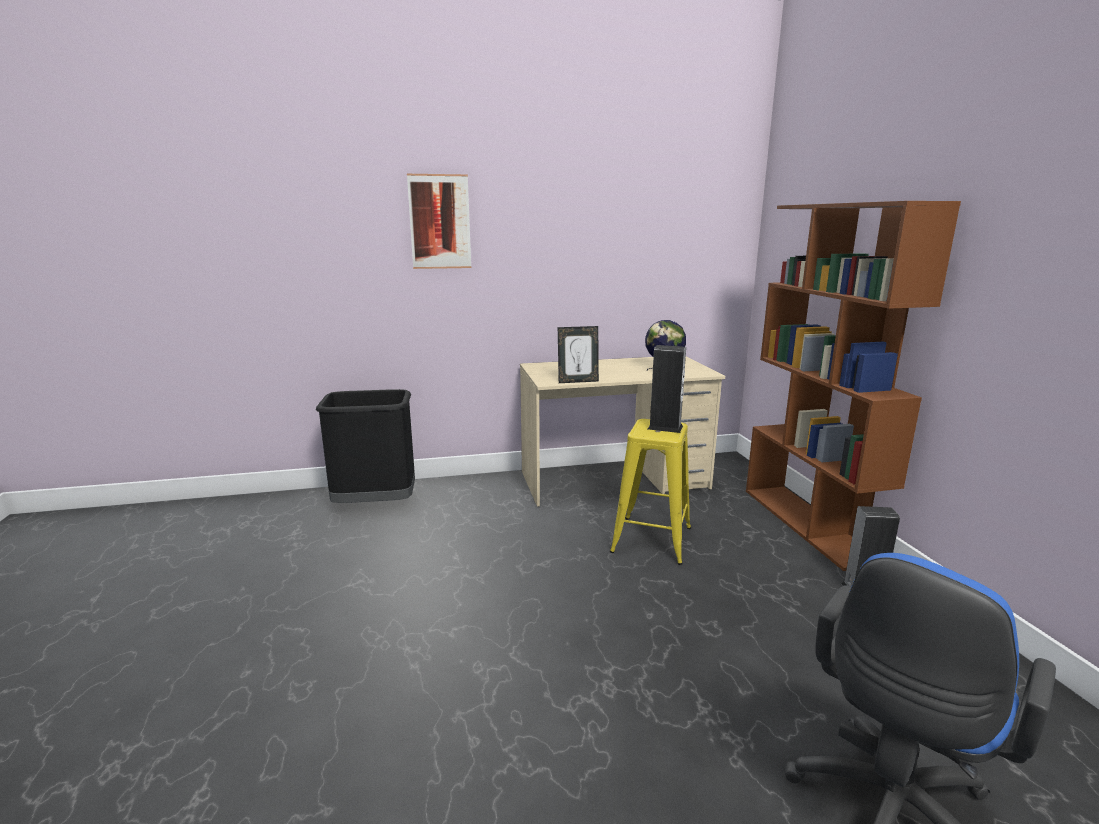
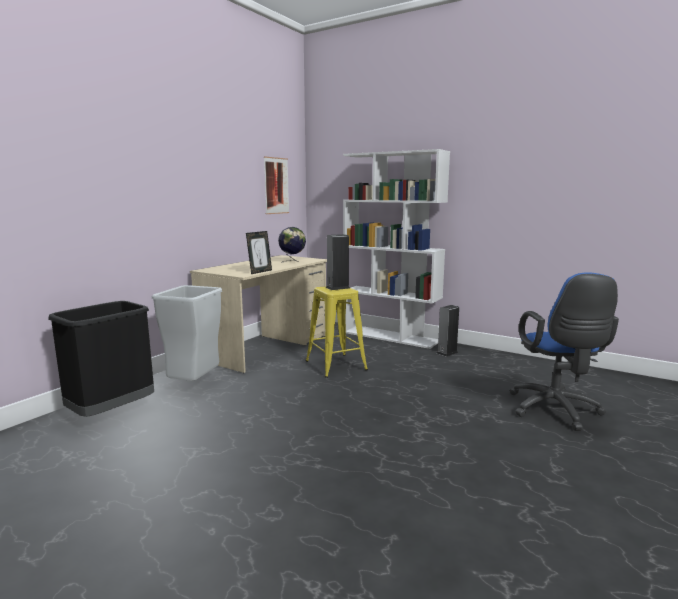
camera: 45 degrees left, 5 degrees down
picture [407,174,471,269] -> picture moved to [264,156,289,214]
brown bookcase [746,201,961,571] -> white bookcase [343,149,450,349]
none -> grey trash can [152,285,222,381]

